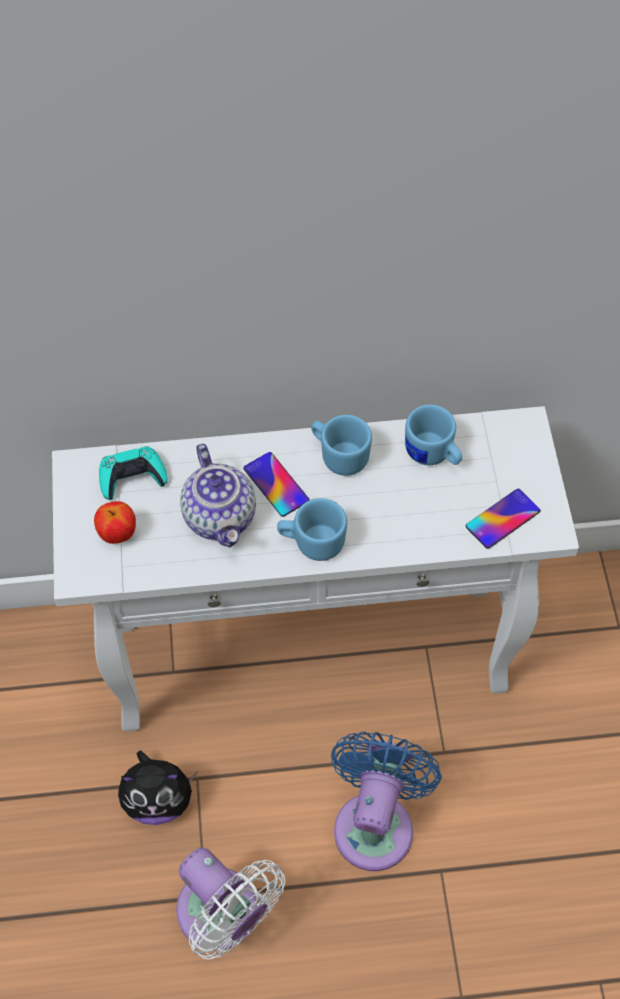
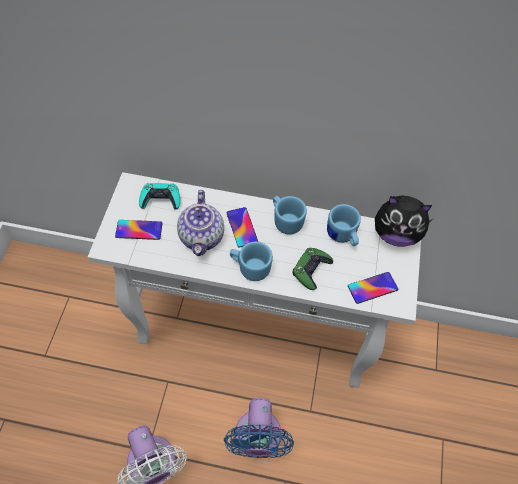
camera: 15 degrees right, 0 degrees up
apple [94,501,136,544] -> phone [115,220,163,240]
plush toy [118,750,197,825] -> plush toy moved to [375,195,432,247]
blue fan [331,732,442,871] -> blue fan turned 150 degrees clockwise [224,398,294,458]
none -> green game controller [293,248,333,290]

